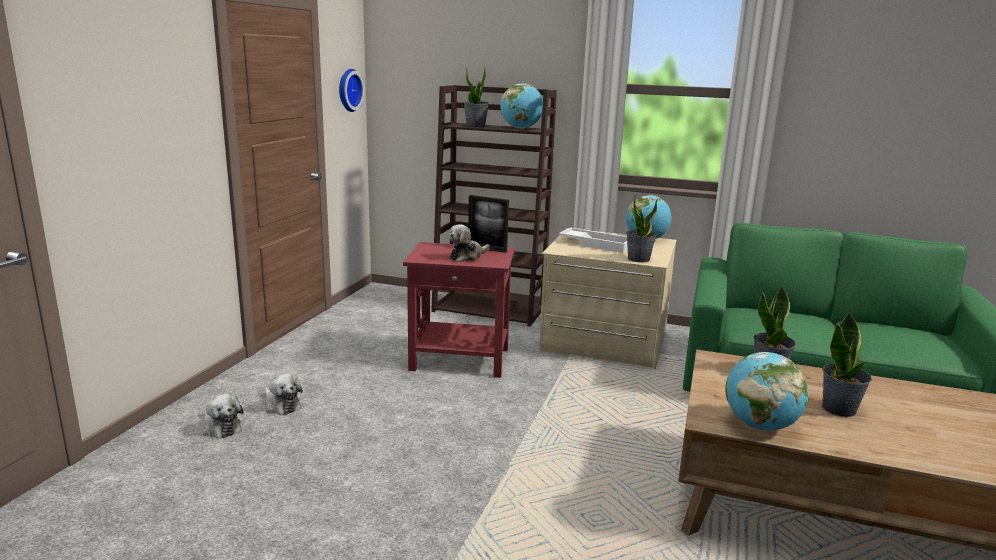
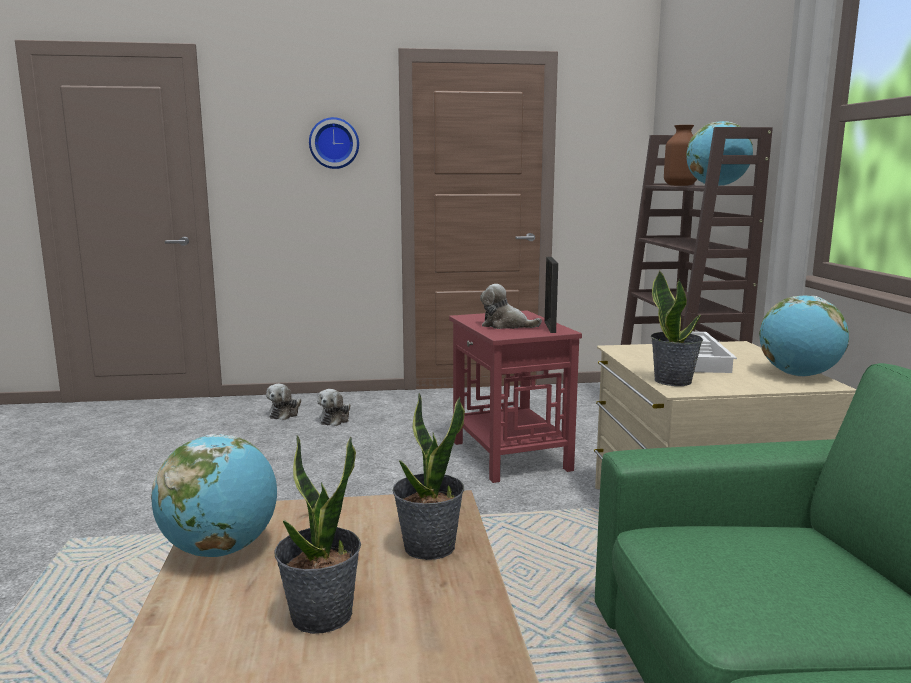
camera: 65 degrees right, 5 degrees down
wall clock [339,69,364,112] -> wall clock moved to [309,117,359,169]
potted plant [463,68,489,127] -> brown vase [664,125,697,186]

